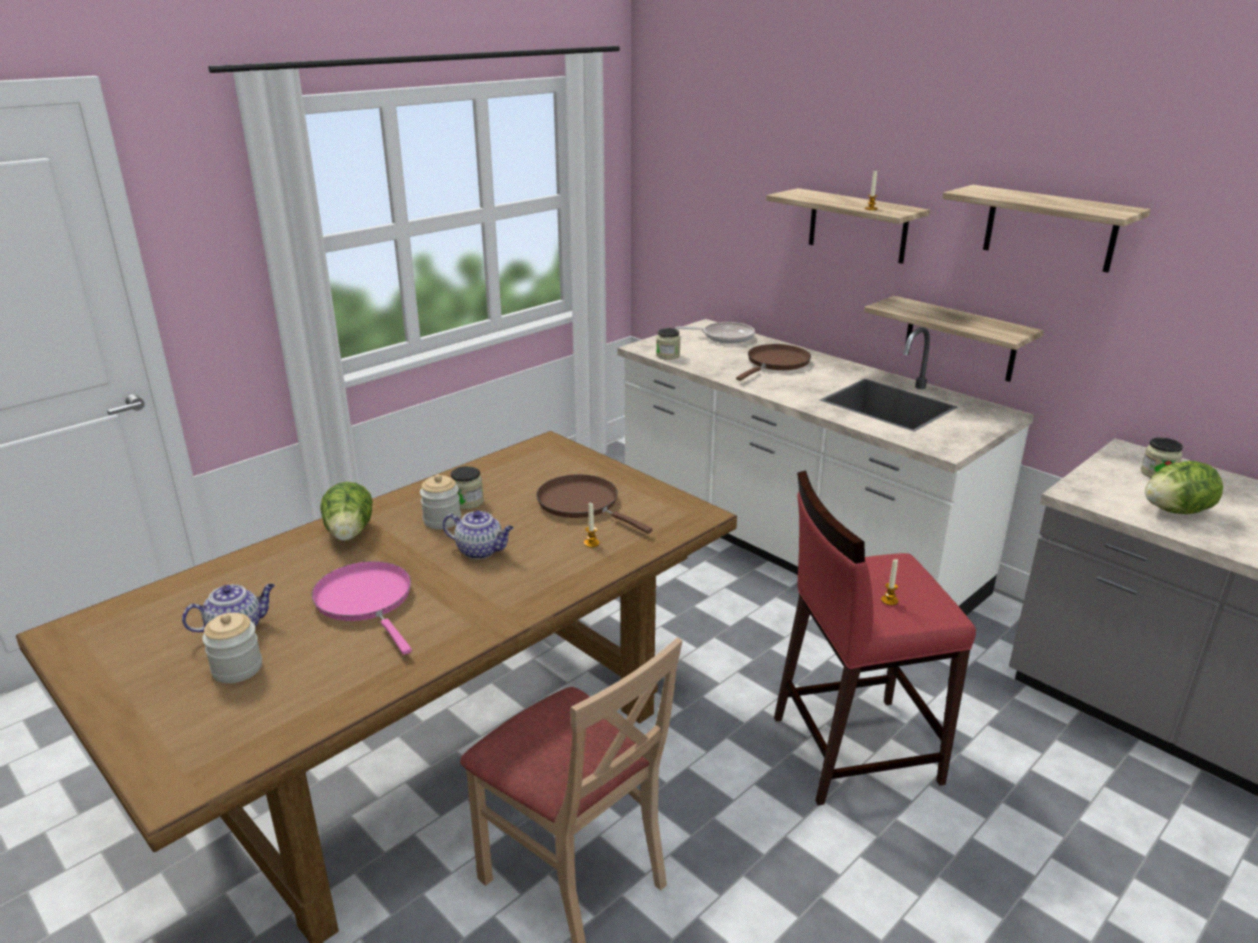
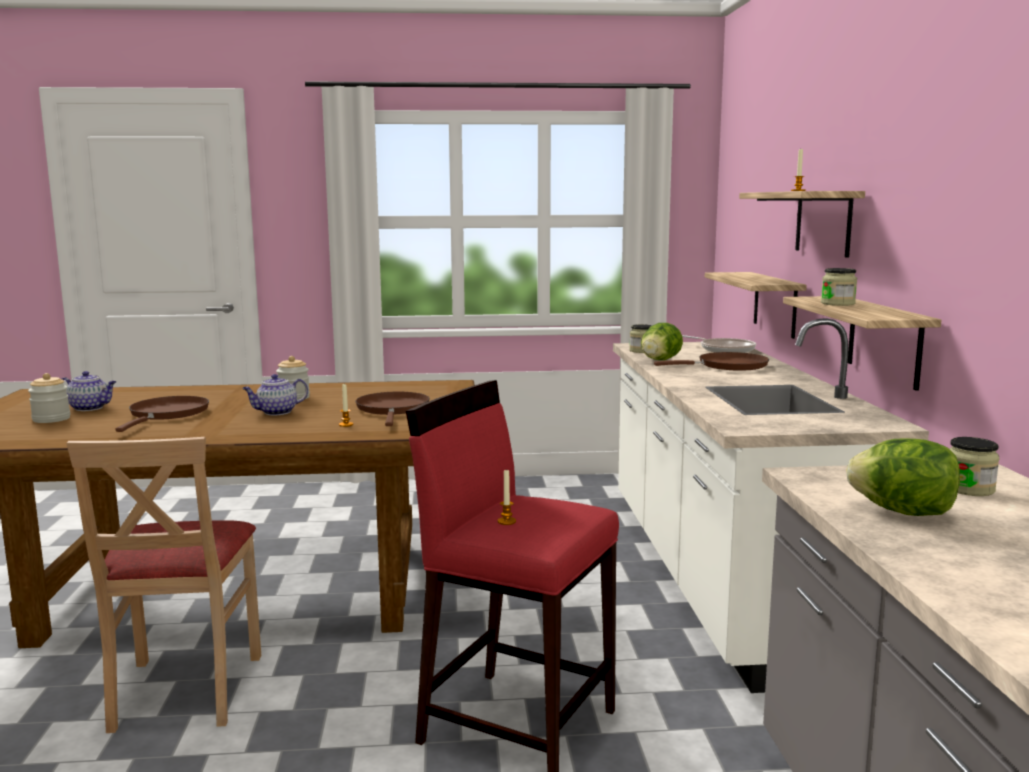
camera: 40 degrees right, 15 degrees down
pink frying pan [312,561,412,655] -> brown frying pan [116,396,209,432]
lettuce [320,482,373,541] -> lettuce moved to [641,323,683,360]
teapot [443,510,514,559] -> teapot turned 90 degrees clockwise [242,374,308,415]
jar [451,466,484,509] -> jar moved to [821,268,857,306]
shelf [942,185,1151,273] -> shelf moved to [705,272,807,339]

